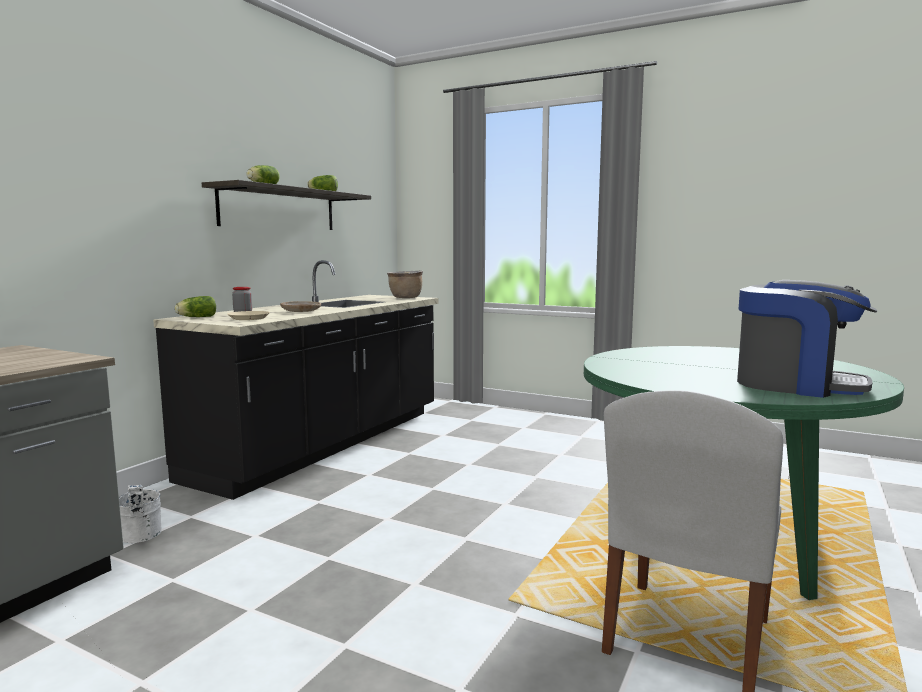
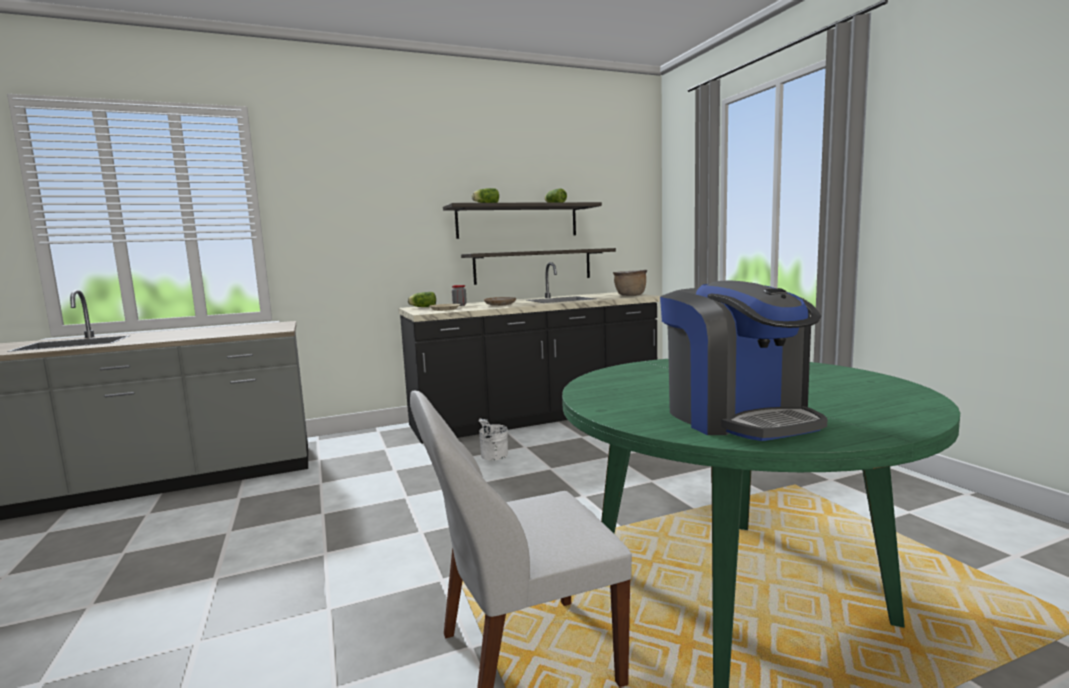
camera: 40 degrees right, 0 degrees up
white bucket [119,485,162,543] -> white bucket moved to [479,419,508,461]
none -> shelf [461,248,616,285]

